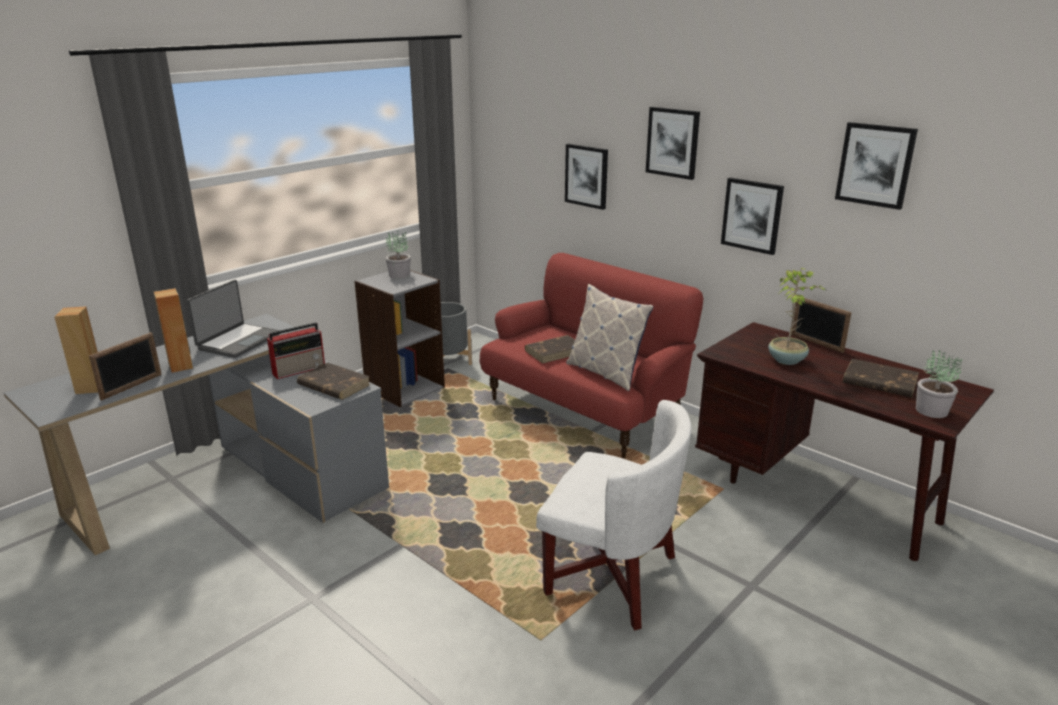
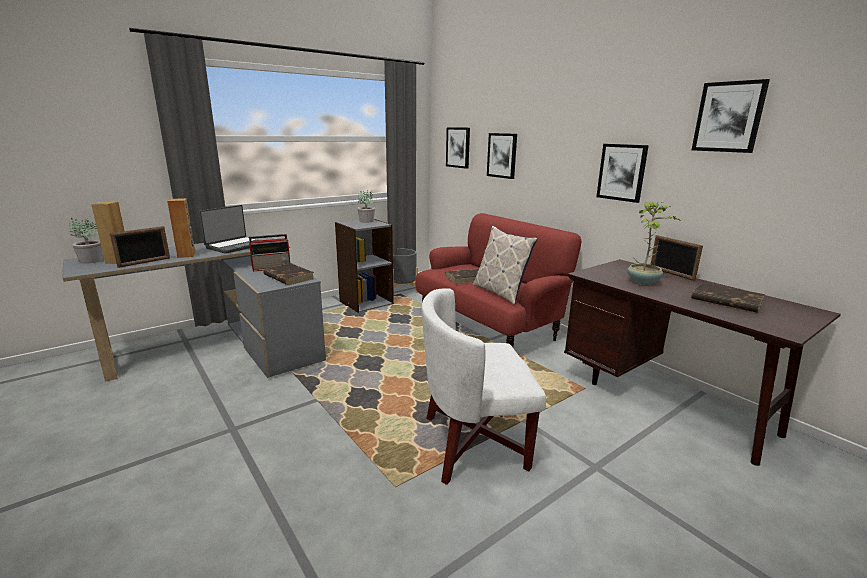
camera: 10 degrees right, 5 degrees down
white armchair [536,400,691,630] -> white armchair turned 135 degrees clockwise [422,288,546,485]
picture [646,107,700,180] -> picture moved to [446,127,470,169]
potted plant [916,350,962,418] -> potted plant moved to [69,218,103,264]

